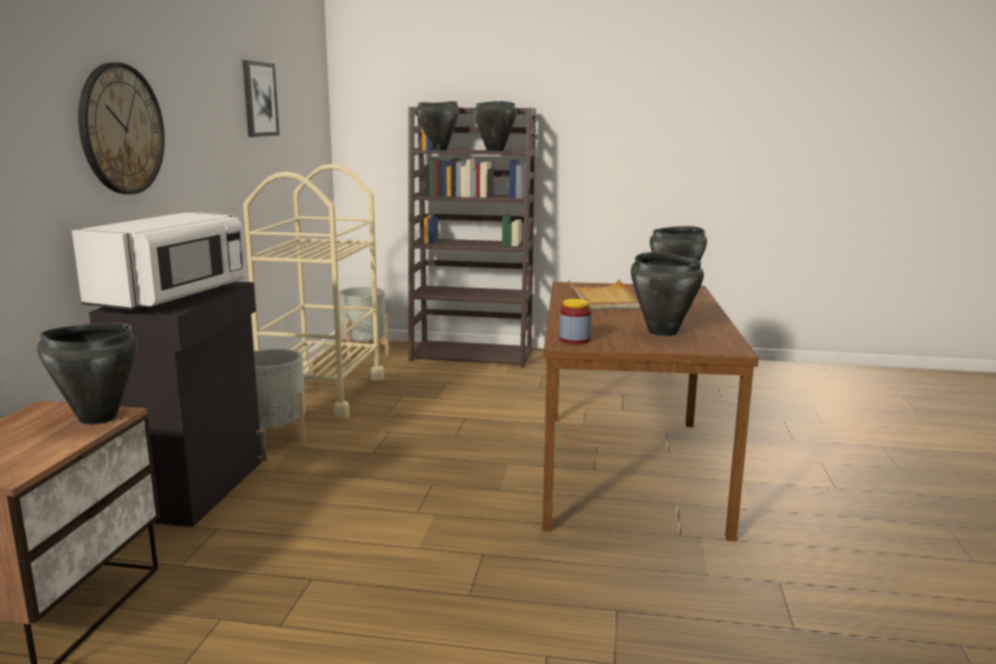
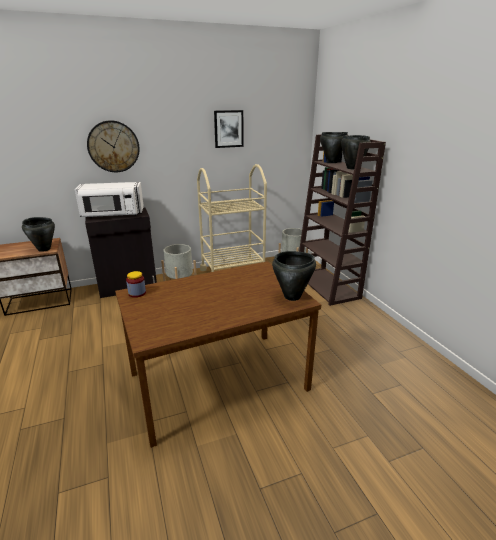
camera: 60 degrees right, 10 degrees up
beige tray [568,279,640,310] -> none
black cooking pot [631,252,704,336] -> none

